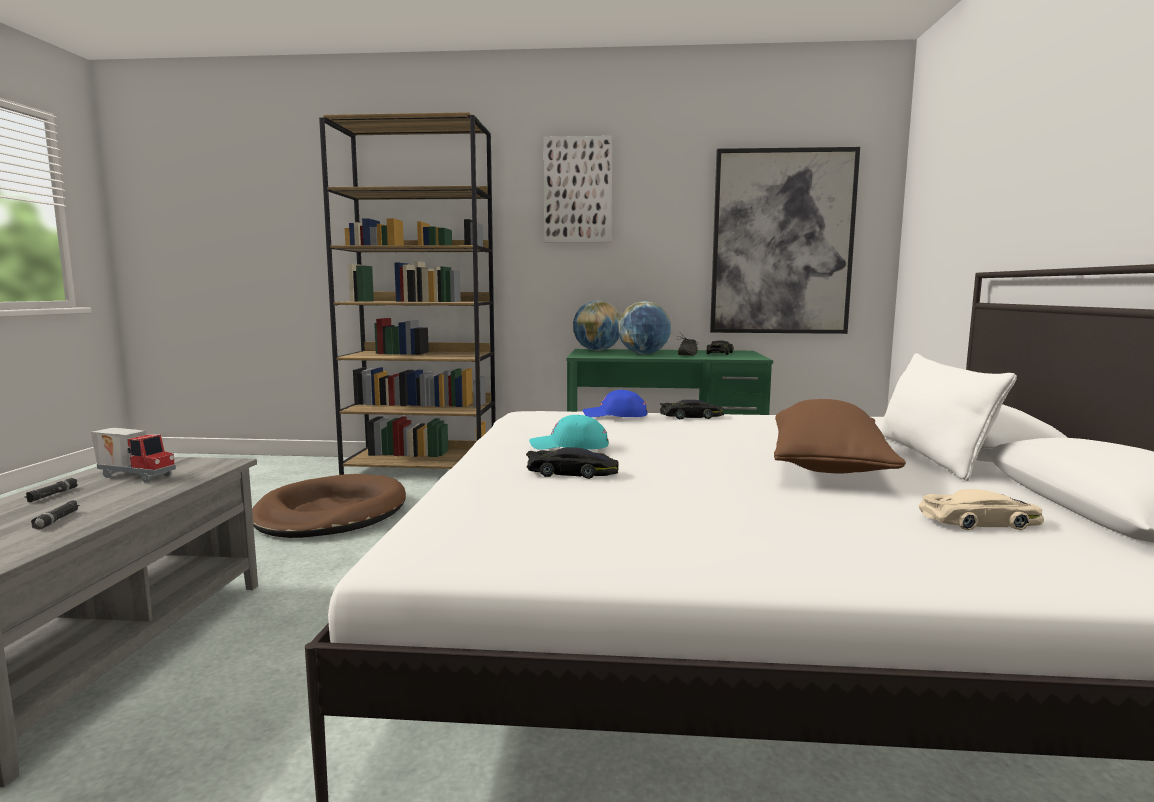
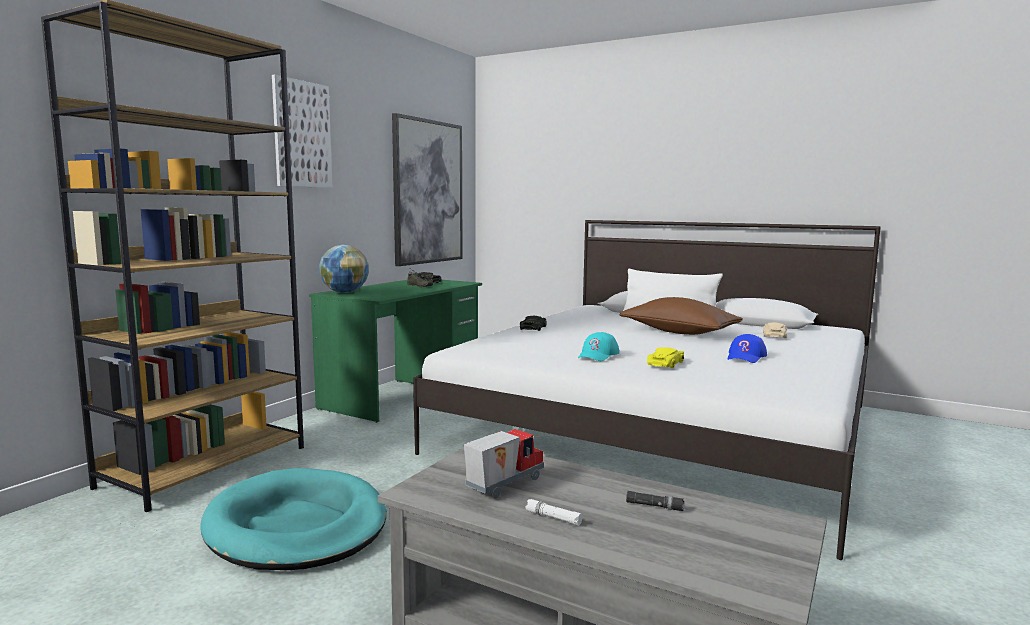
camera: 65 degrees left, 0 degrees up
black flashlight [25,478,78,502] -> white flashlight [525,499,582,526]
brown dog bed [252,474,406,538] -> turquoise dog bed [201,468,386,570]
black toy car [526,447,619,479] -> yellow toy car [647,347,684,368]
blue cap [583,390,647,417] -> blue cap moved to [728,334,767,363]
globe [618,301,671,354] -> none

